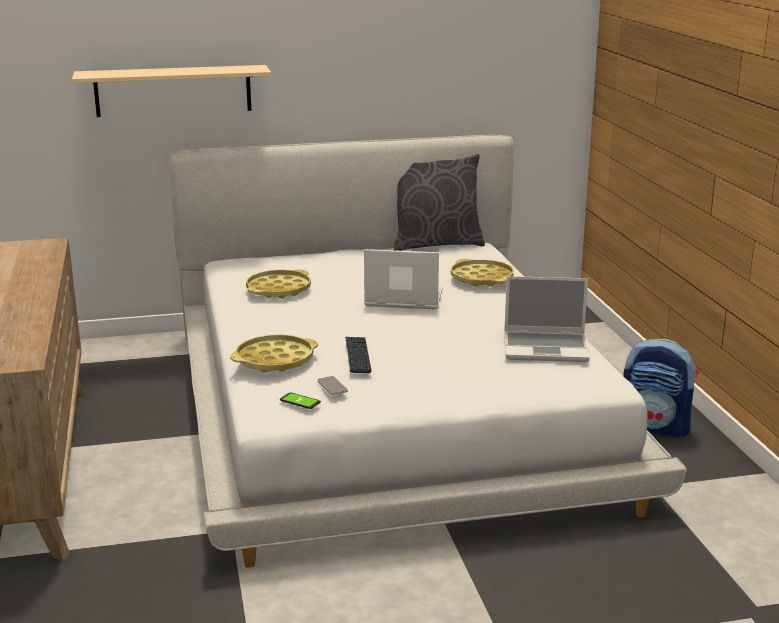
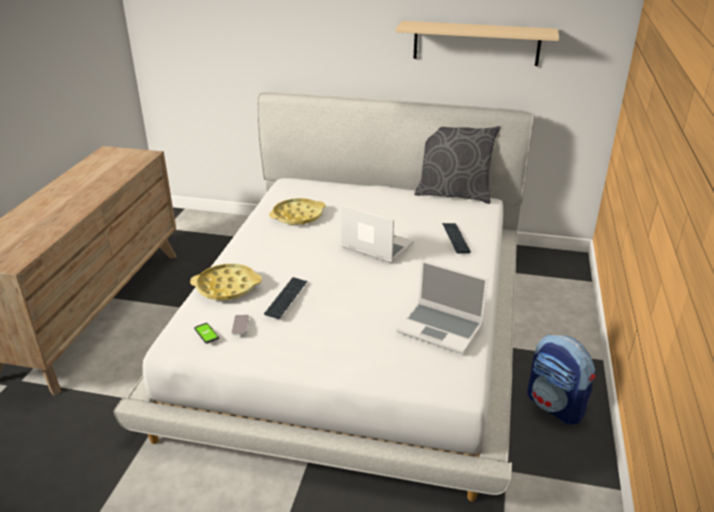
camera: 25 degrees right, 10 degrees up
beige shelf [72,65,271,117] -> beige shelf moved to [396,21,559,66]
yellow tray [451,259,514,287] -> keyboard [442,223,471,253]

